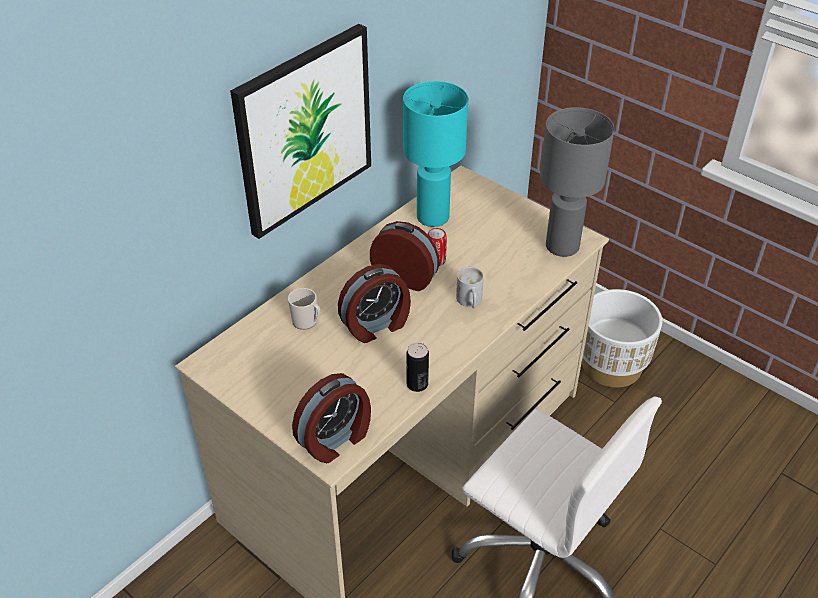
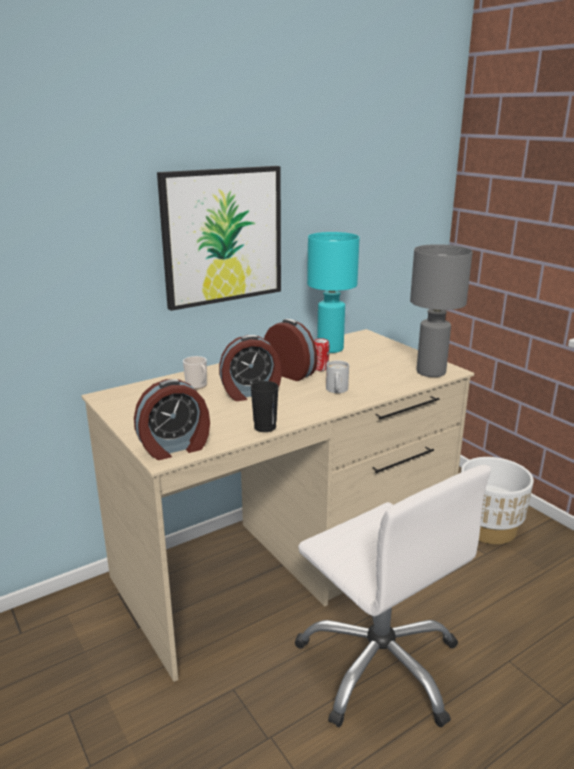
camera: 15 degrees right, 20 degrees down
can [406,342,429,392] -> black cup [250,381,279,432]

